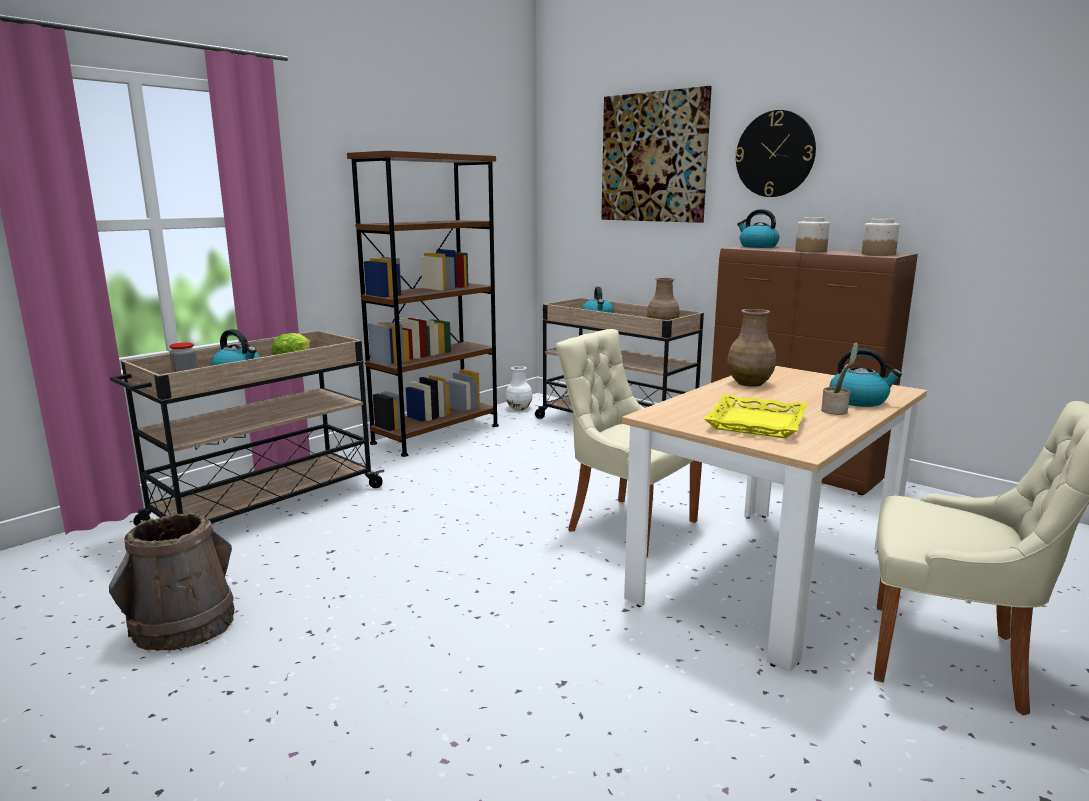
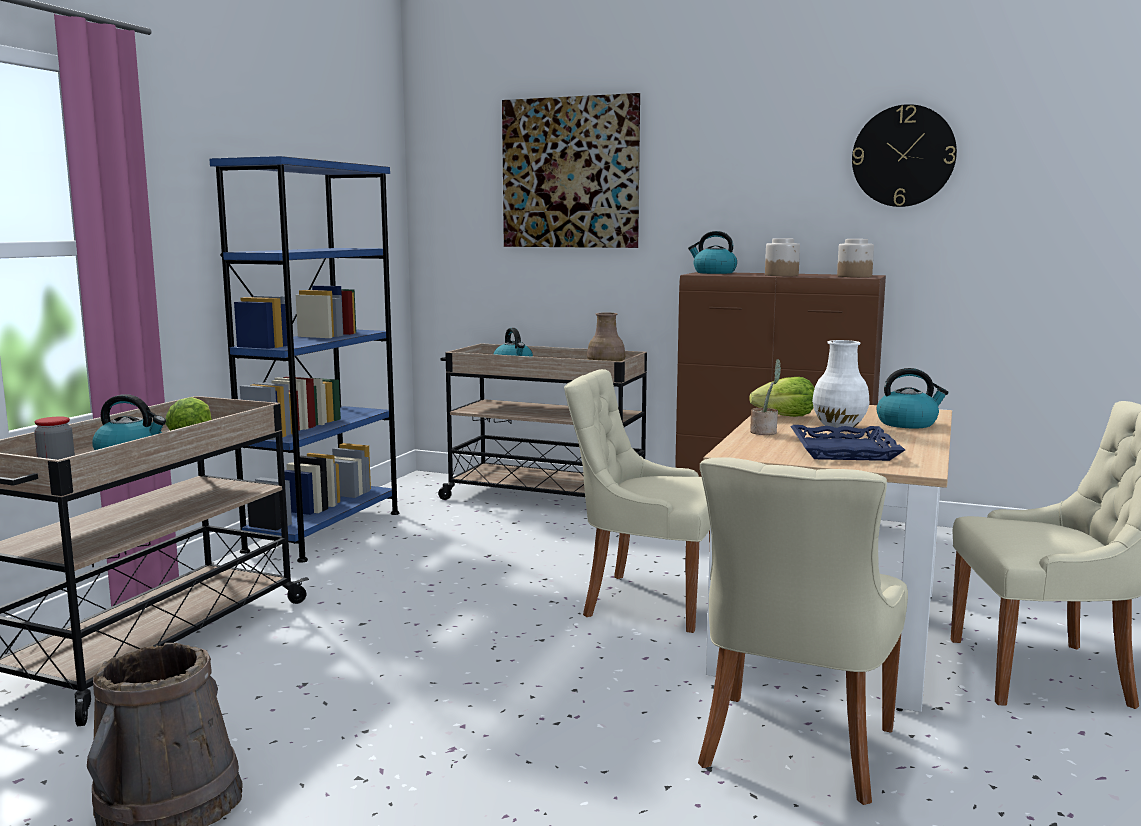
camera: 20 degrees left, 5 degrees down
brown bookcase [347,151,499,457] -> blue bookcase [209,156,400,563]
white vase [506,366,532,411] -> white vase moved to [812,340,869,428]
yellow tray [704,394,808,438] -> blue tray [790,425,905,461]
brown vase [727,309,776,387] -> lettuce [749,377,815,417]
wall clock [735,110,816,197] -> wall clock moved to [852,104,957,207]
potted plant [821,342,858,415] -> potted plant moved to [750,359,781,435]
none -> beige chair [698,457,908,805]

